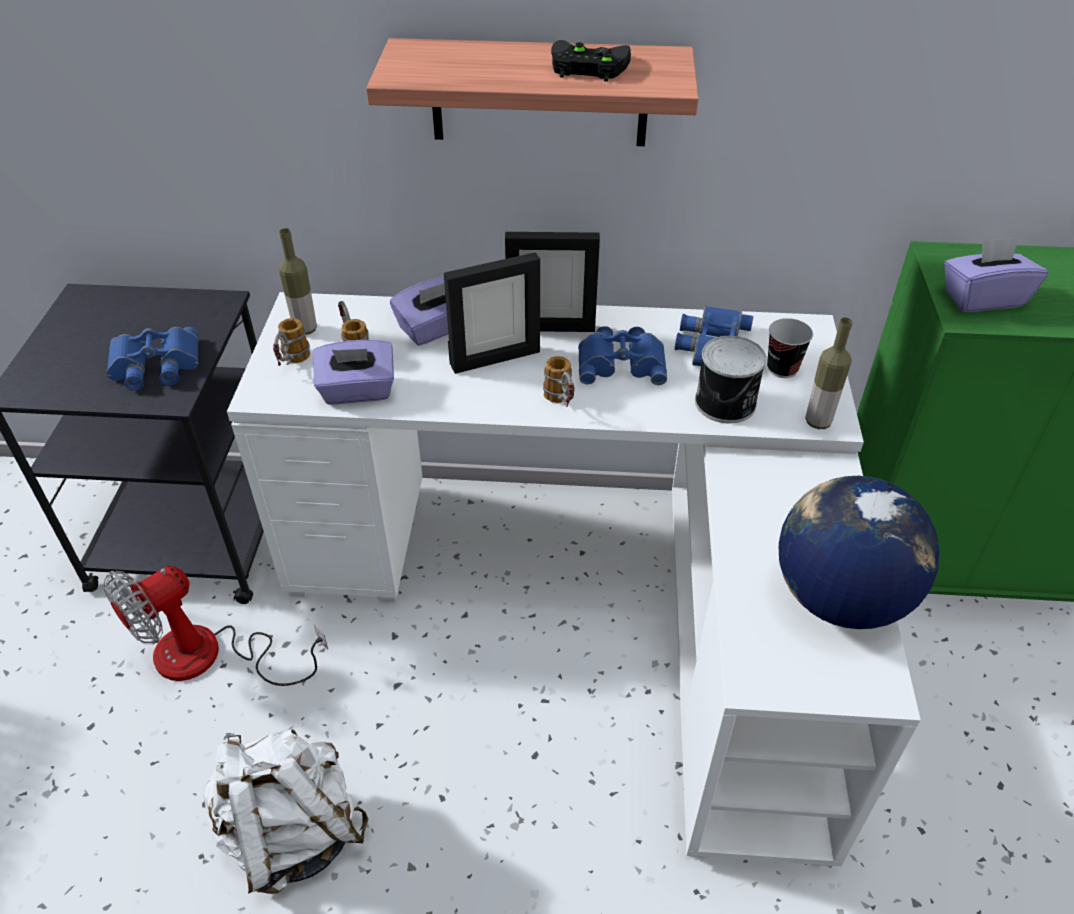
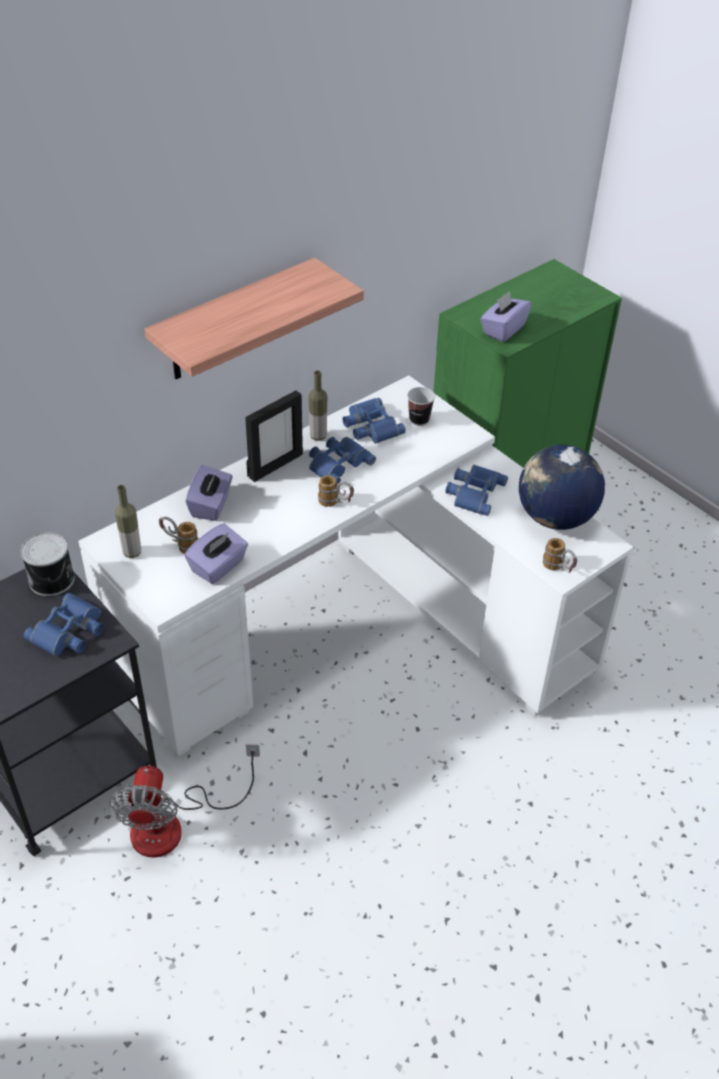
camera: 45 degrees left, 0 degrees up
white backpack [204,729,368,894] -> none
mug [273,318,310,366] -> mug moved to [543,538,577,573]
picture frame [444,252,540,374] -> none
black game controller [551,40,631,81] -> none
can [695,336,766,423] -> can moved to [21,532,75,596]
bottle [806,317,853,429] -> bottle moved to [308,371,327,441]
none -> blue binoculars [445,465,508,516]

